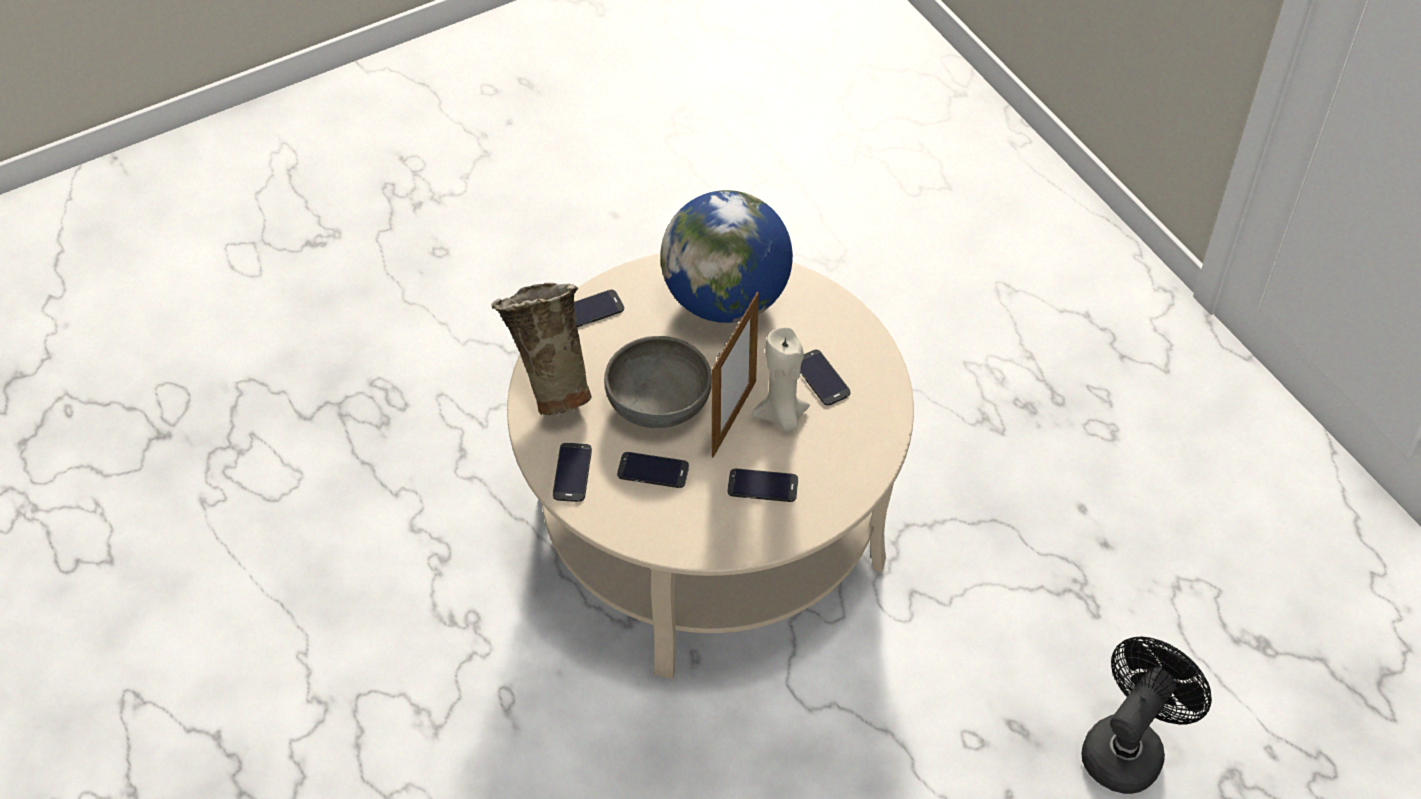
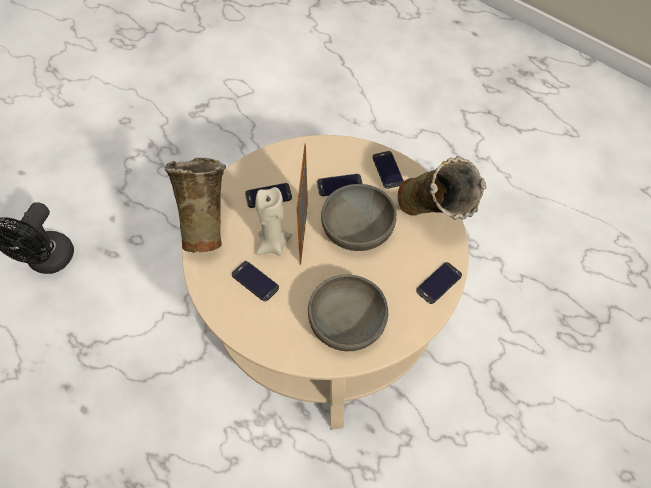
camera: 160 degrees right, 5 degrees up
globe [660,190,793,323] -> grey bowl [308,275,388,351]
none -> beige vase [165,158,226,253]

